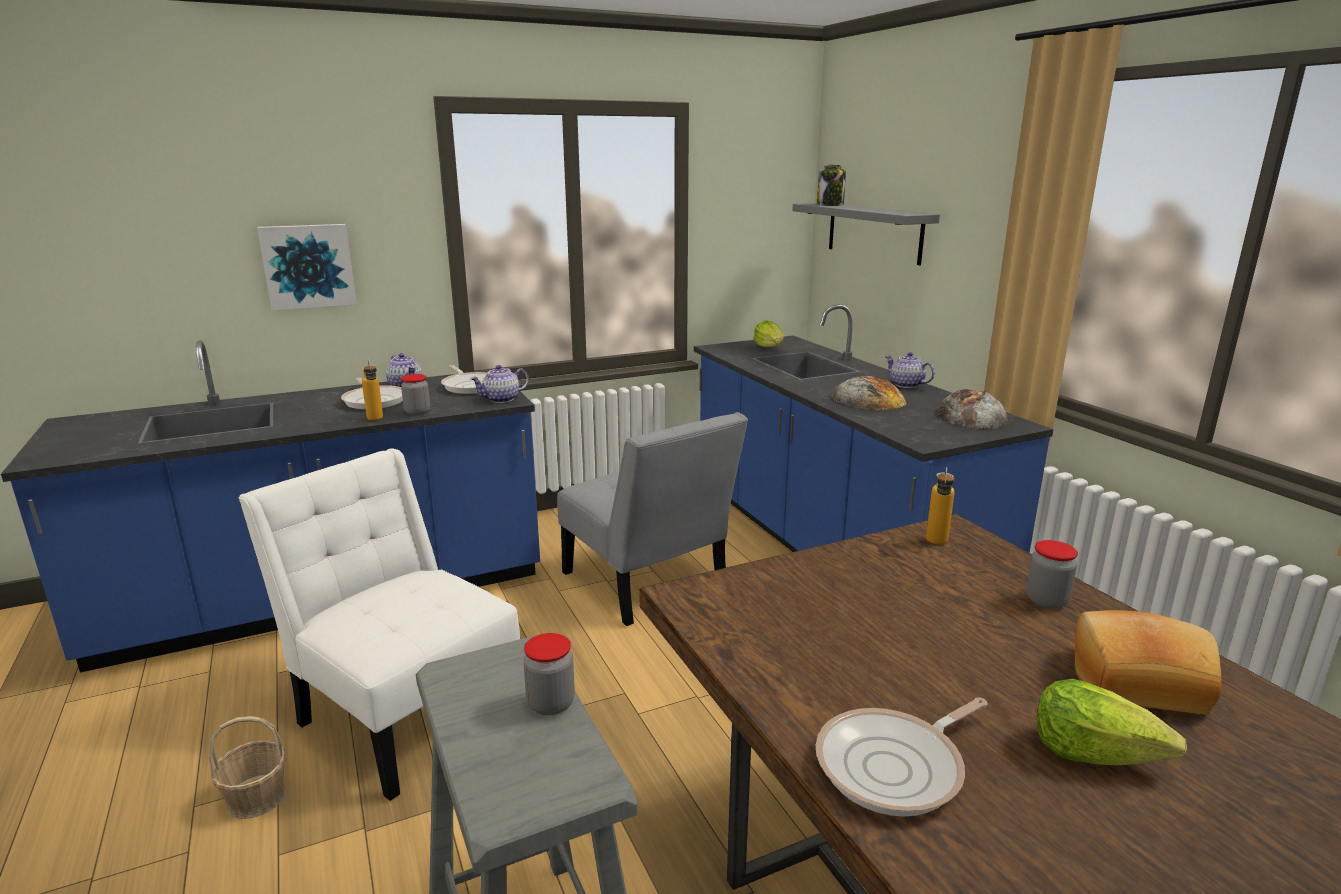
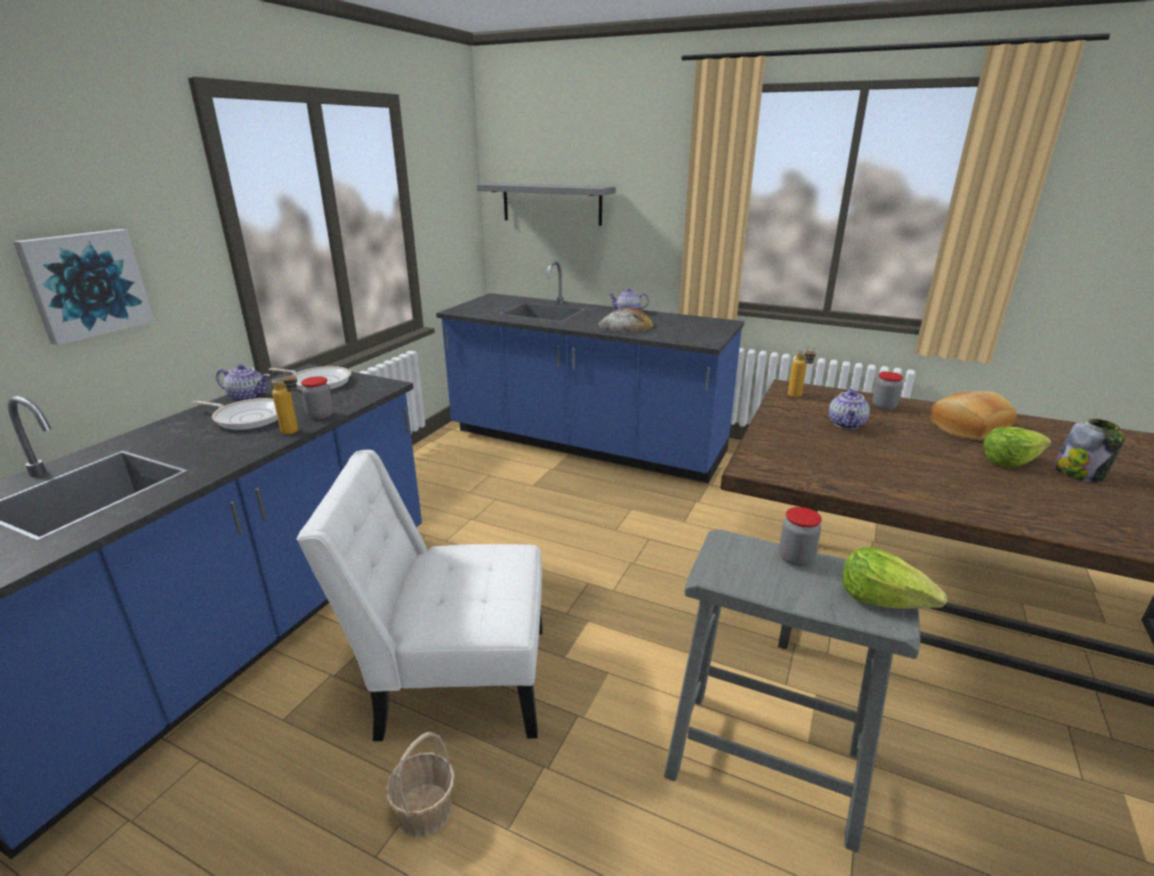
camera: 40 degrees left, 5 degrees up
teapot [470,365,529,403] -> teapot moved to [829,388,870,429]
grey chair [557,412,748,626] -> none
lettuce [754,320,784,347] -> lettuce moved to [842,547,947,609]
frying pan [816,697,988,816] -> none
jar [817,165,846,206] -> jar moved to [1054,418,1126,483]
bread [937,389,1008,429] -> none

